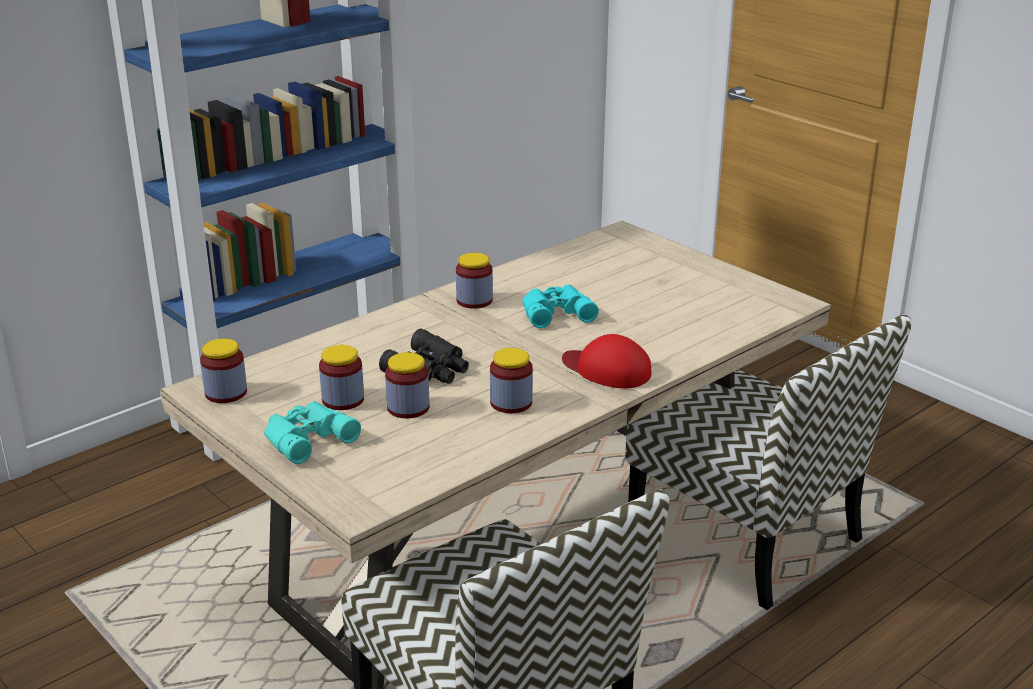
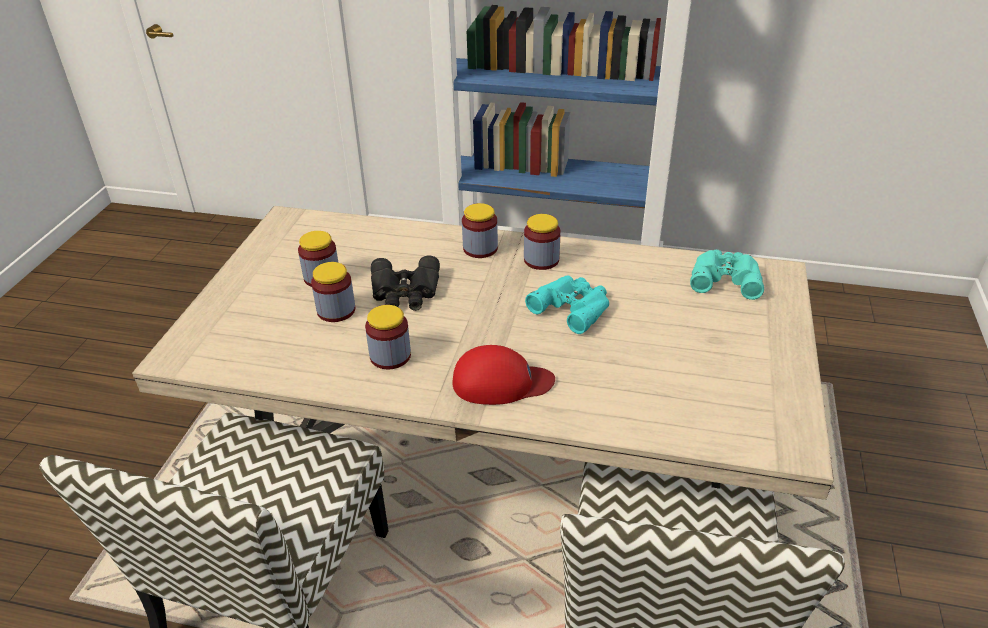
camera: 55 degrees right, 10 degrees up
jar [200,339,247,403] -> jar moved to [462,203,498,258]
turquoise binoculars [264,401,361,464] -> turquoise binoculars moved to [690,250,764,300]
red cap [562,334,651,388] -> red cap turned 90 degrees clockwise [452,345,555,405]

